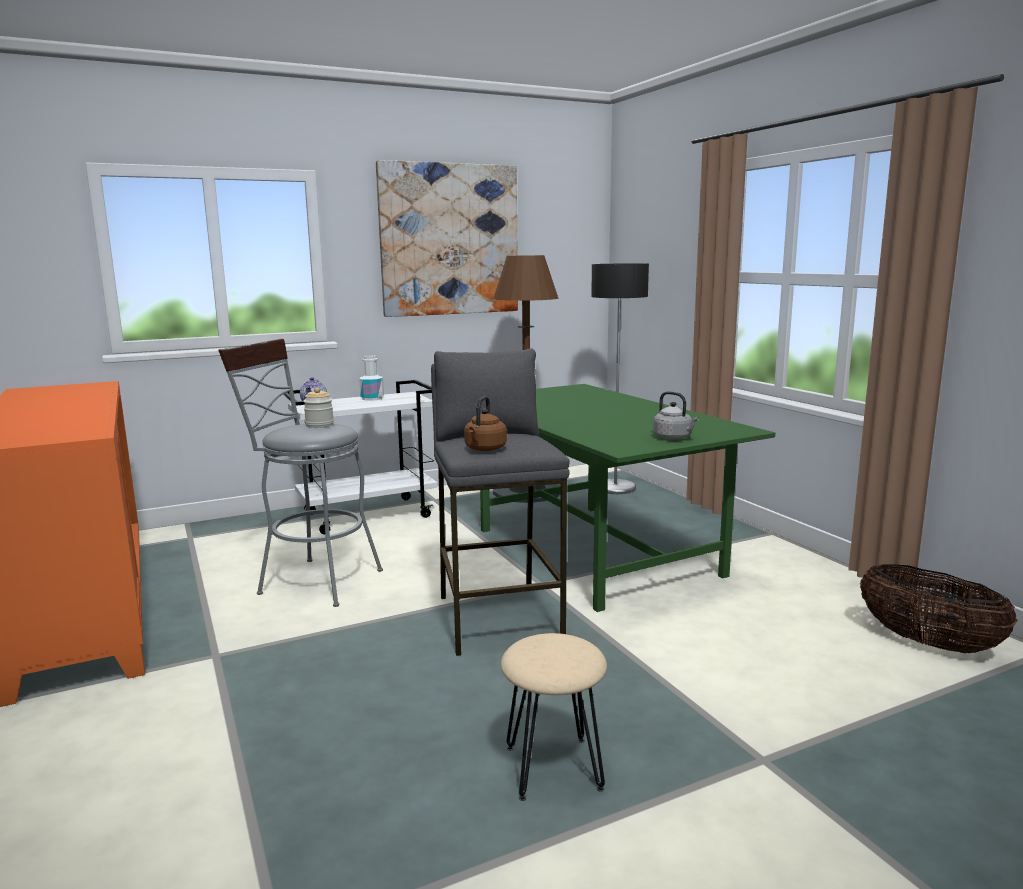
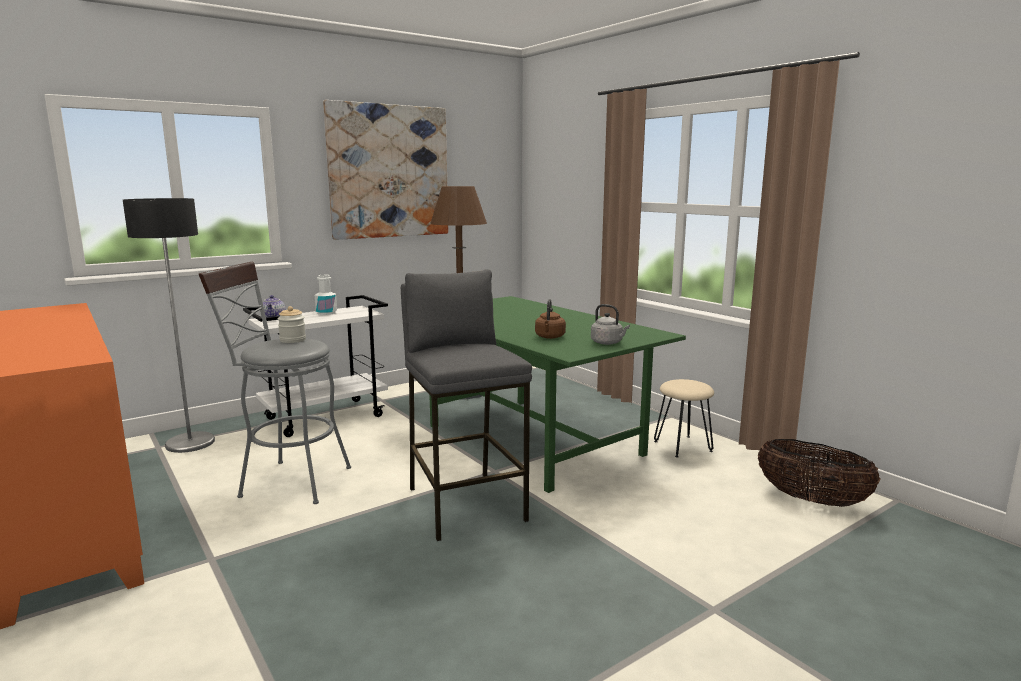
camera: 10 degrees left, 0 degrees up
brown kettle [464,396,507,451] -> brown kettle moved to [535,299,566,339]
beige stool [501,633,607,801] -> beige stool moved to [654,379,714,457]
floor lamp [591,263,649,494] -> floor lamp moved to [123,198,215,453]

